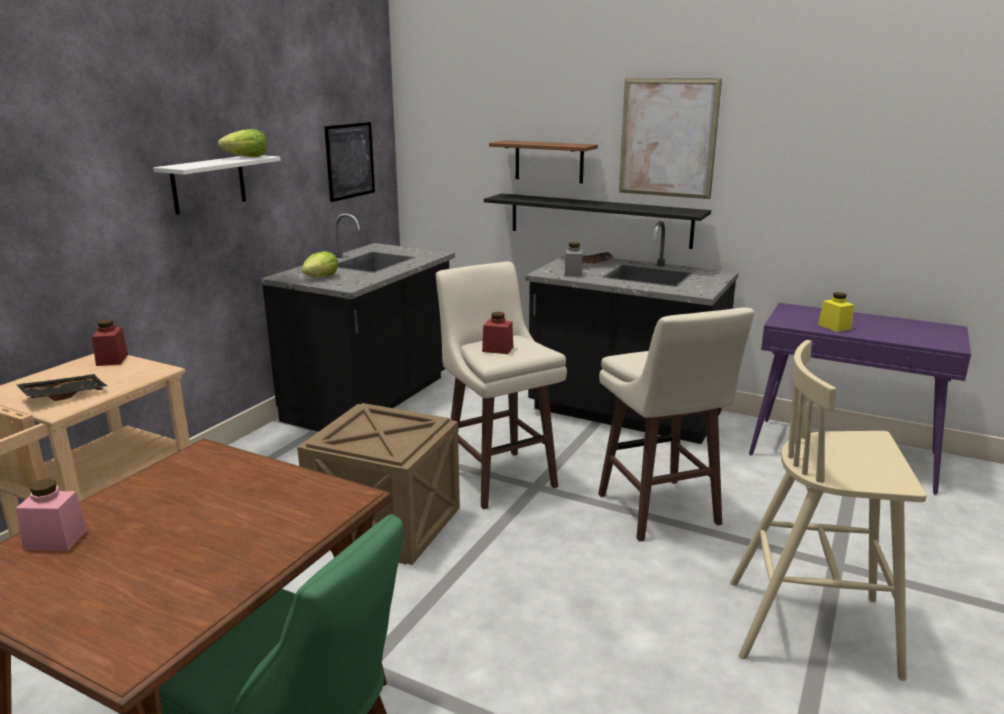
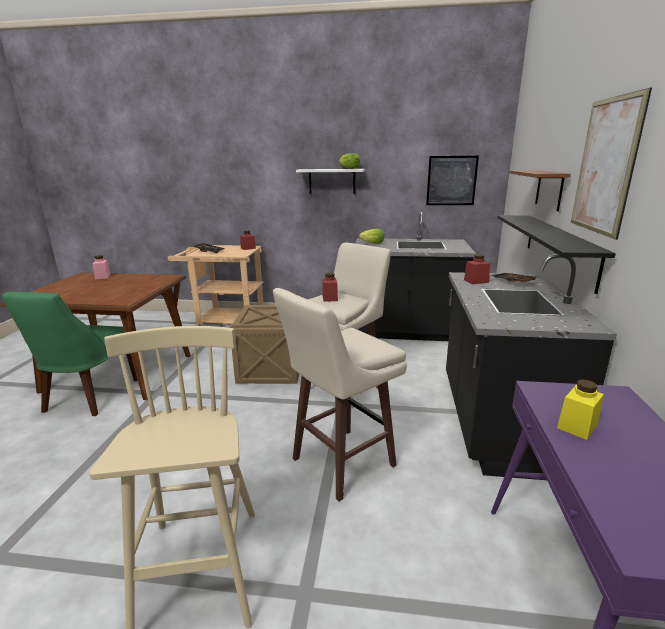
camera: 70 degrees right, 0 degrees up
grey jar [565,242,582,277] -> red jar [464,254,490,284]

